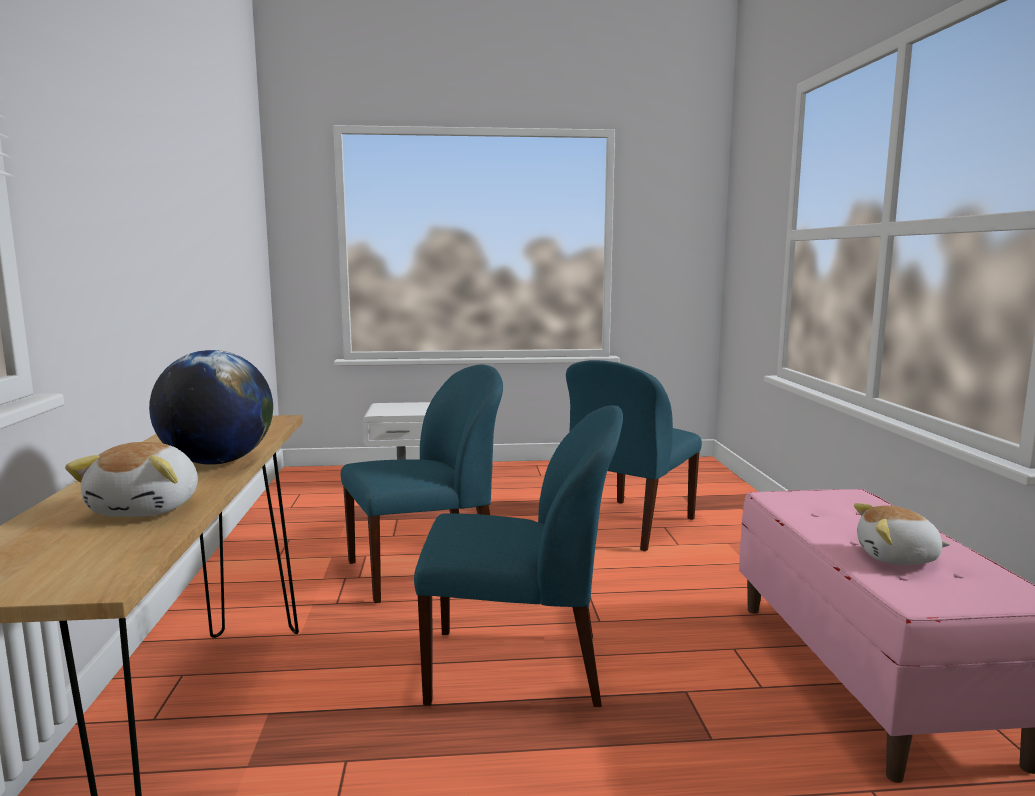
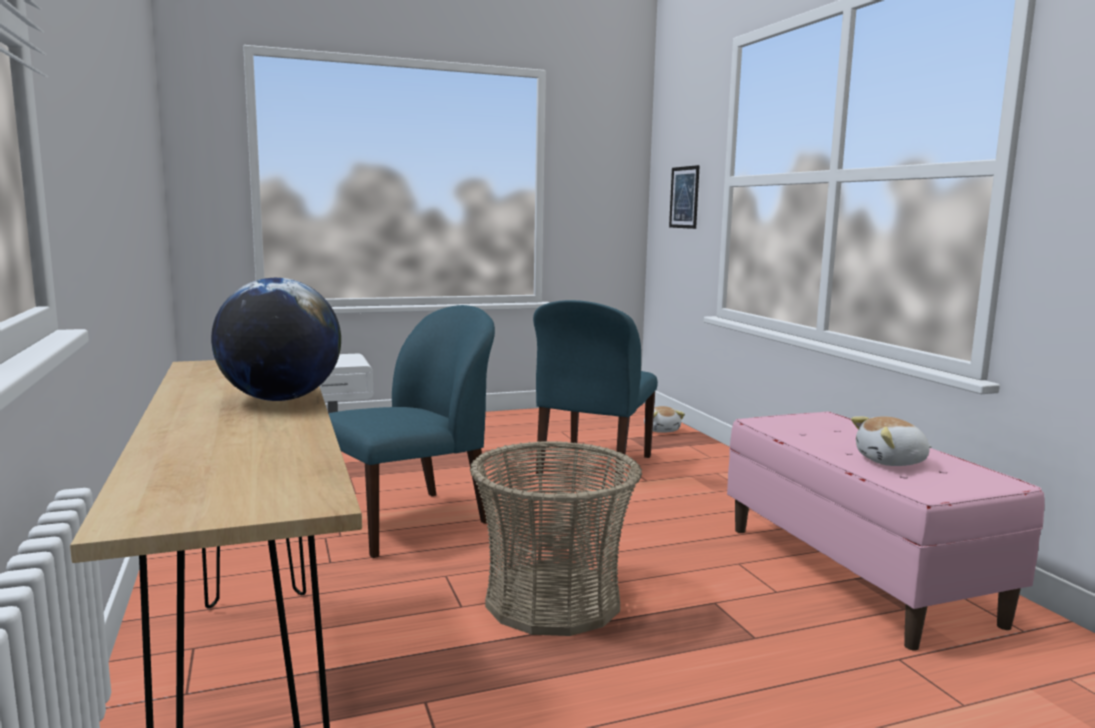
camera: 15 degrees left, 0 degrees up
plush toy [65,442,198,517] -> plush toy moved to [644,406,685,433]
blue chair [414,405,623,707] -> basket [470,441,642,636]
none -> picture [669,165,700,229]

